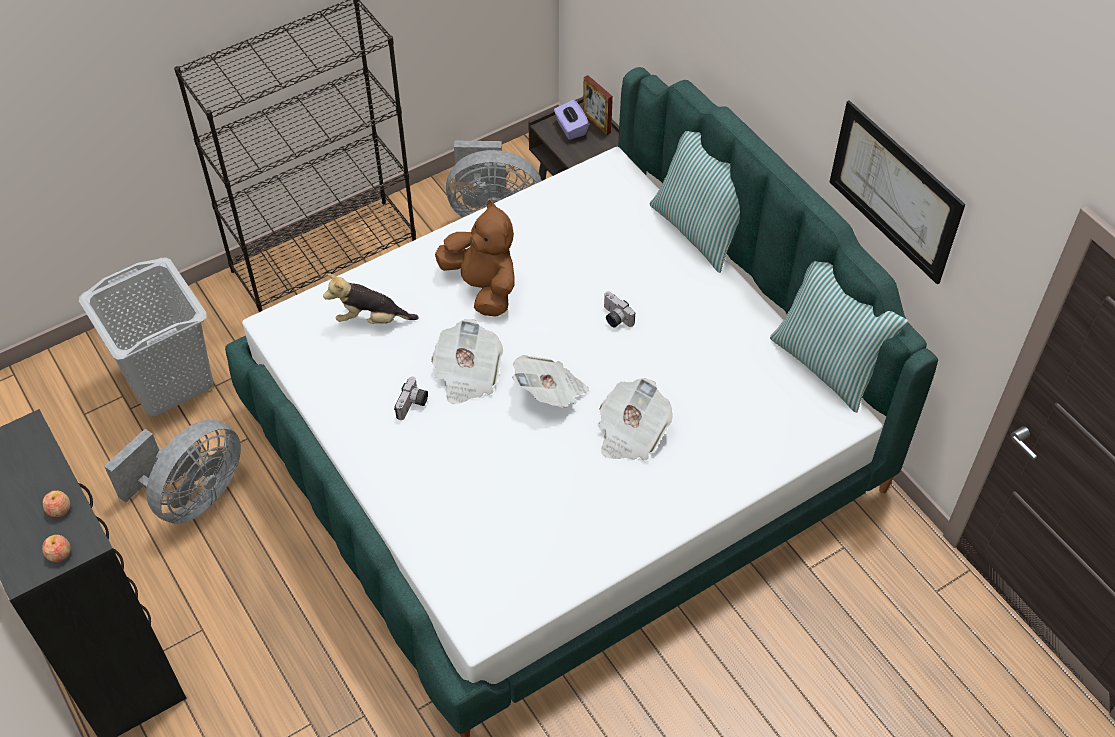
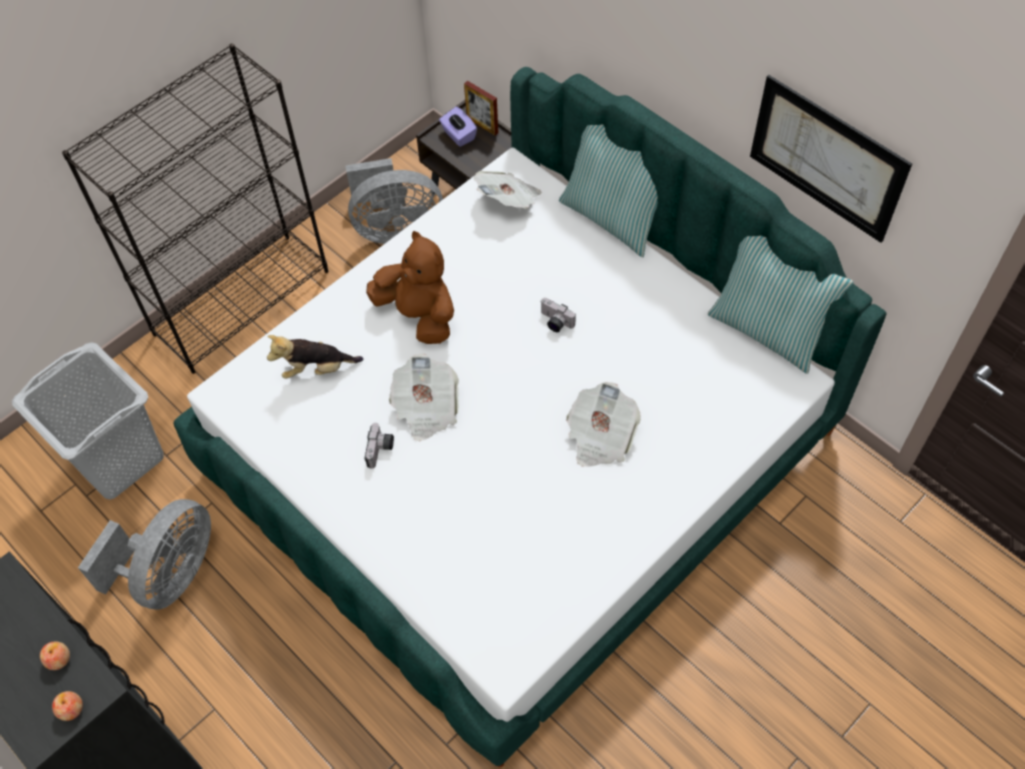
camera: 10 degrees left, 5 degrees up
newspaper [512,355,589,408] -> newspaper moved to [473,171,542,209]

